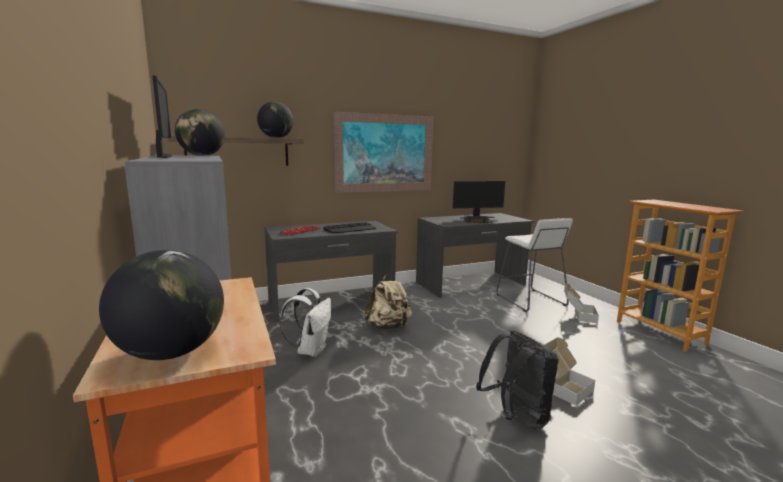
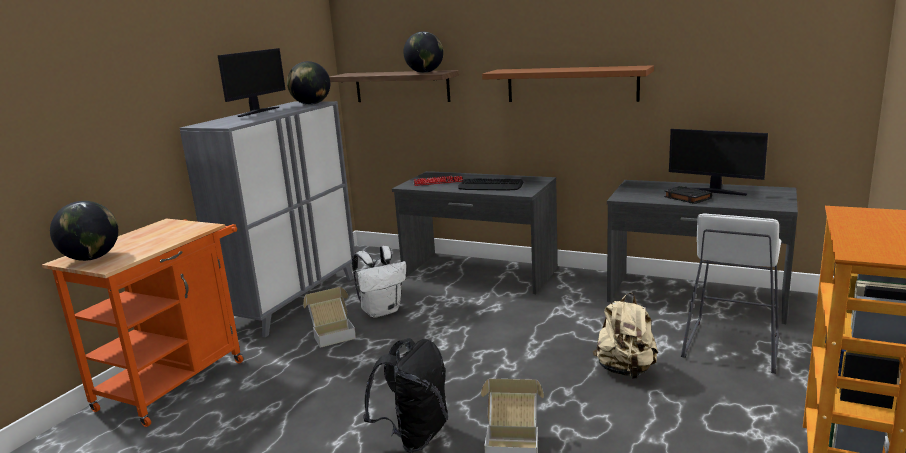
camera: 50 degrees right, 5 degrees up
picture [334,112,433,193] -> brown shelf [482,65,654,102]
beige backpack [365,274,412,329] -> beige backpack moved to [593,293,658,379]
cardboard box [564,283,599,323] -> cardboard box moved to [303,287,356,348]

